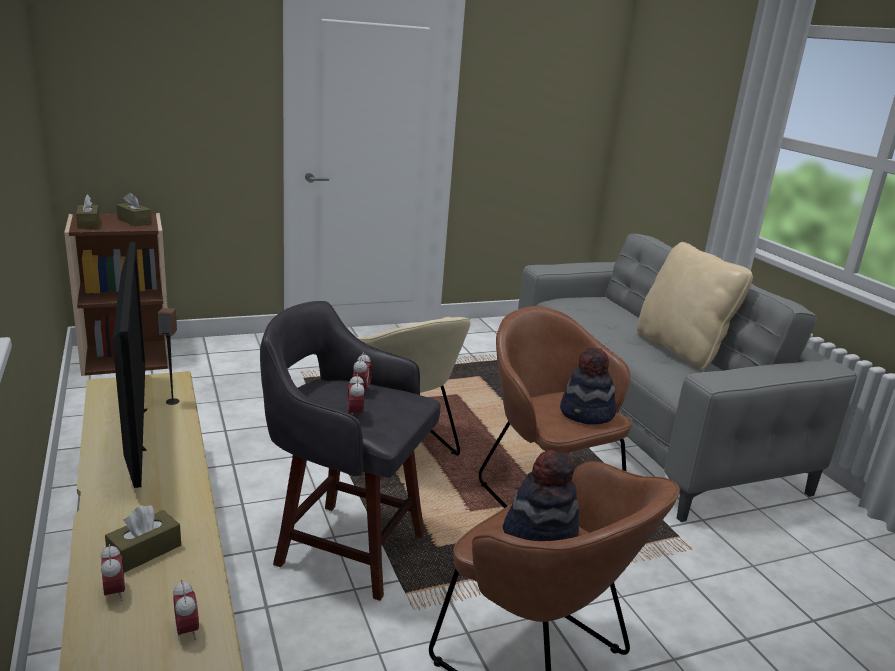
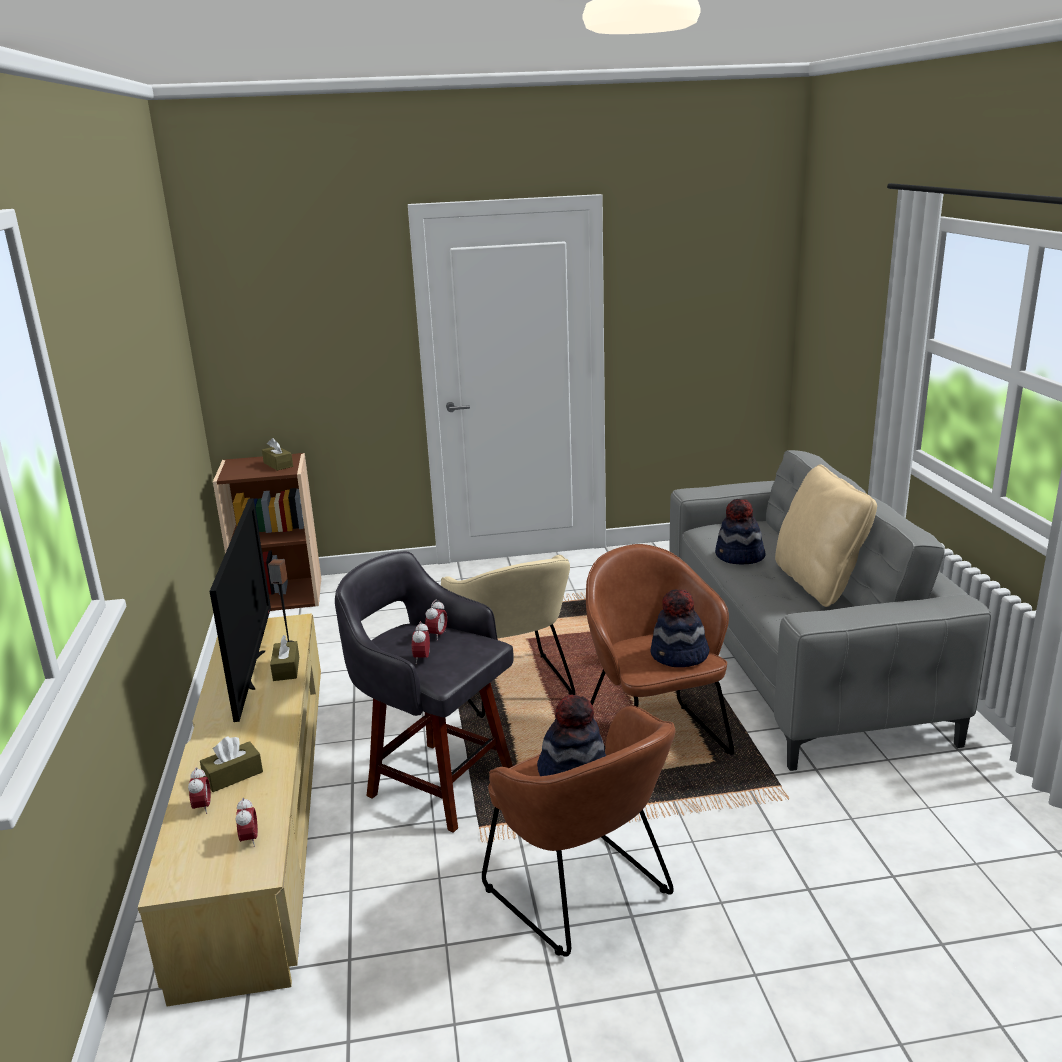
camera: 15 degrees right, 0 degrees up
brown tissue box [76,194,99,229] -> brown tissue box moved to [270,635,299,681]
none -> hat [715,499,766,564]

